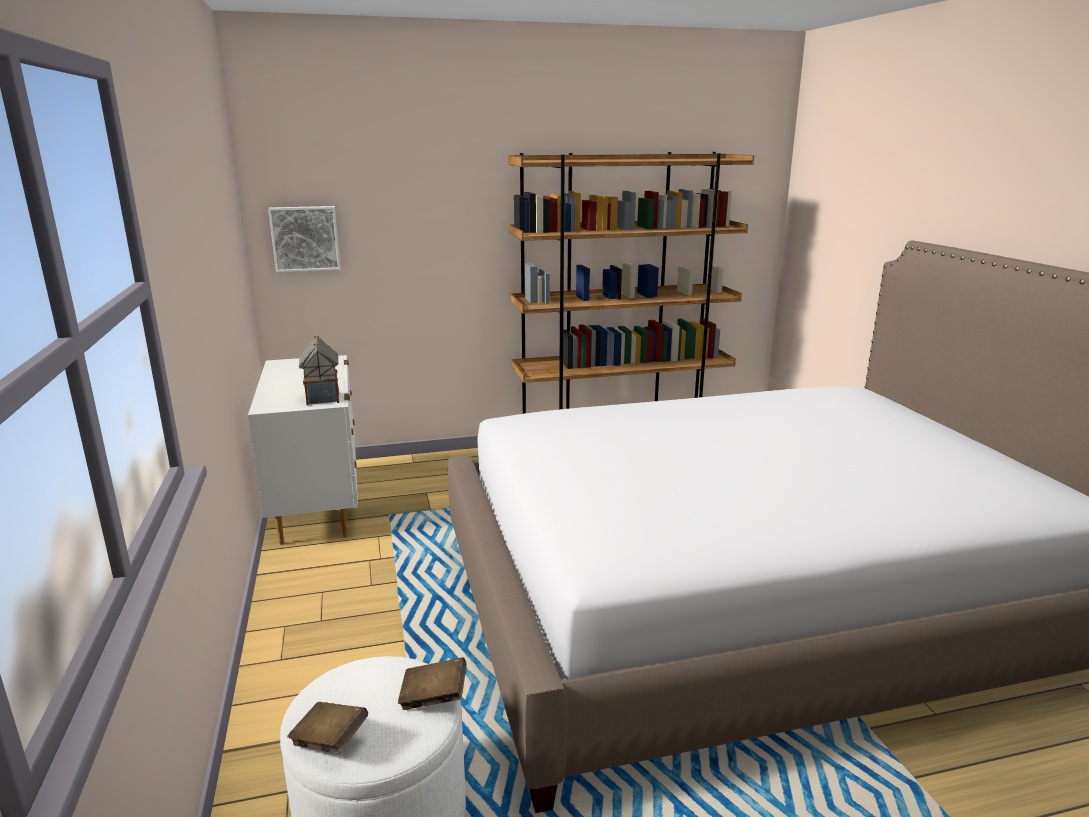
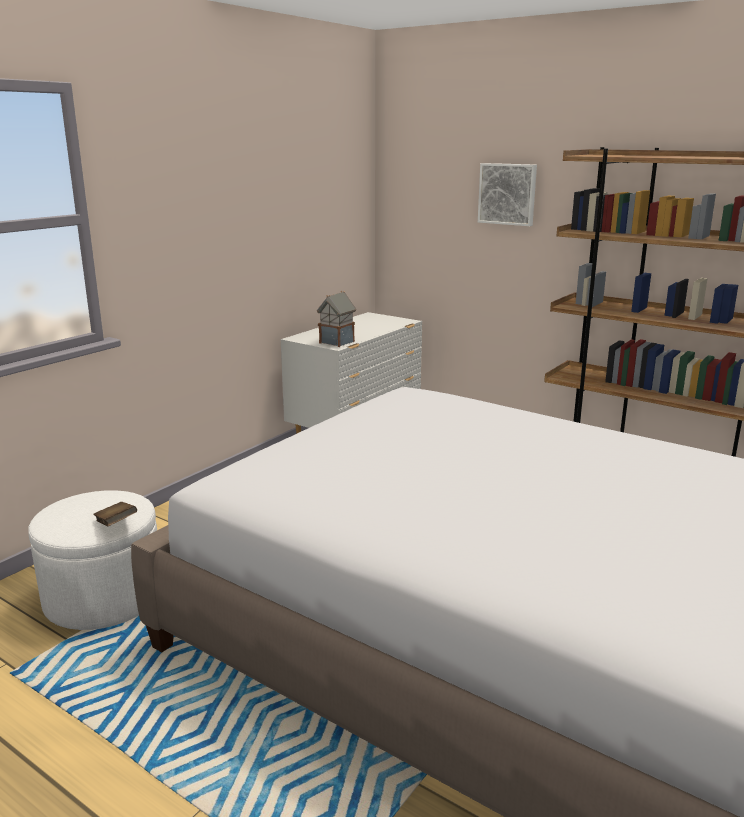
camera: 50 degrees right, 0 degrees up
picture [268,206,341,273] -> picture moved to [478,163,537,226]
brown book [287,702,368,754] -> none

